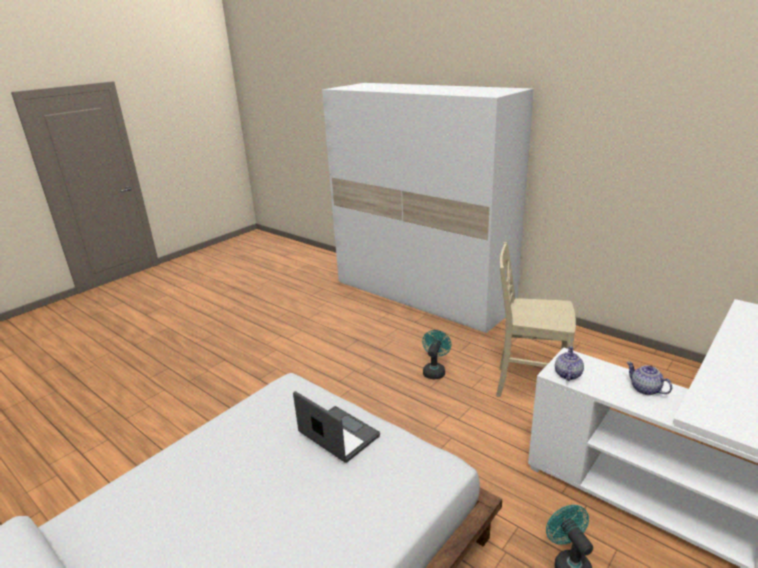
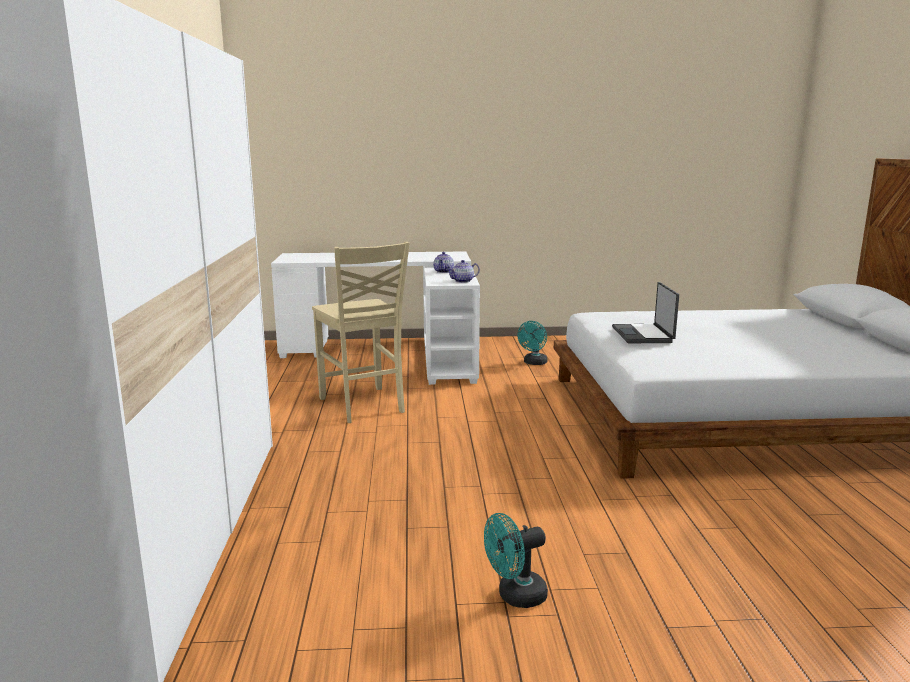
camera: 135 degrees left, 10 degrees down
turquoise fan [422,330,451,379] -> turquoise fan moved to [484,513,548,608]

